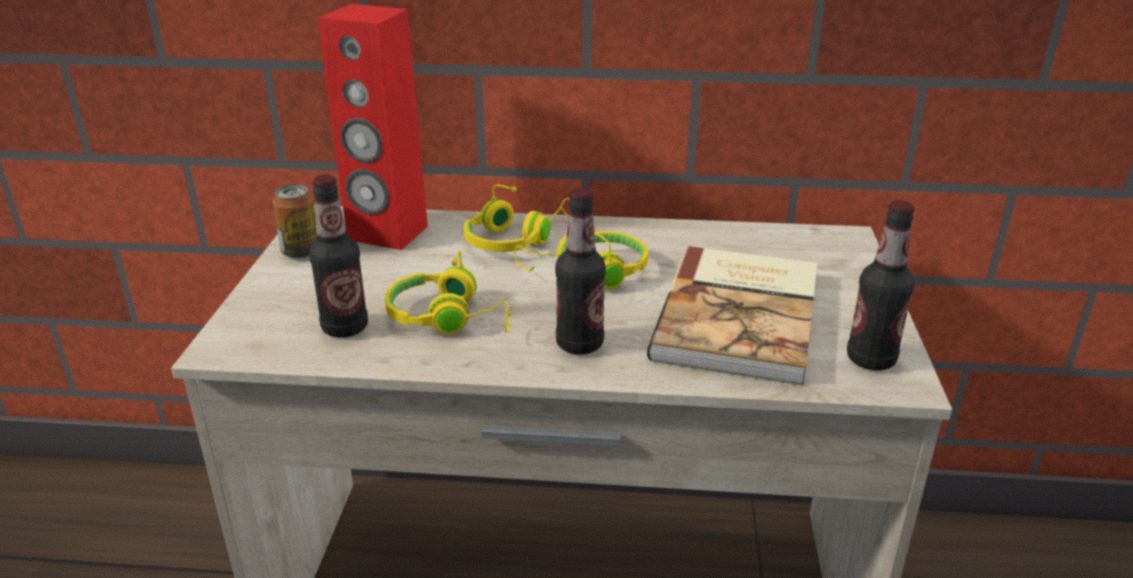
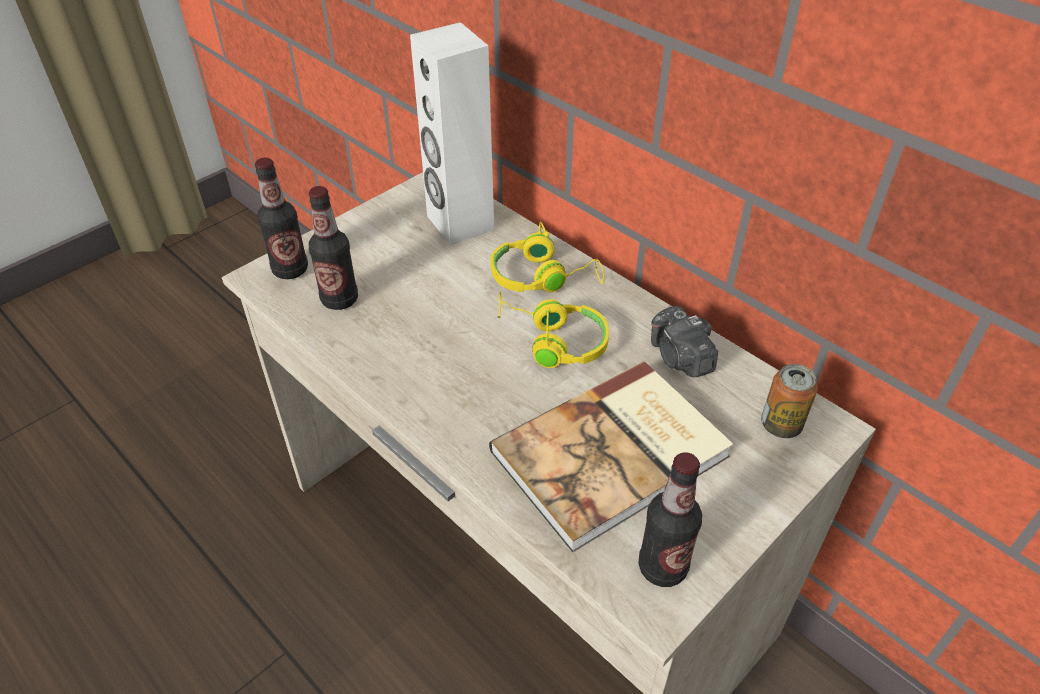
camera: 40 degrees right, 15 degrees up
can [272,184,317,259] -> can moved to [761,364,818,438]
red speaker [318,4,428,250] -> white speaker [410,22,494,245]
yellow headphones [385,251,512,334] -> none
bottle [555,188,606,355] -> bottle moved to [255,158,308,279]
none -> camera [651,306,718,377]

